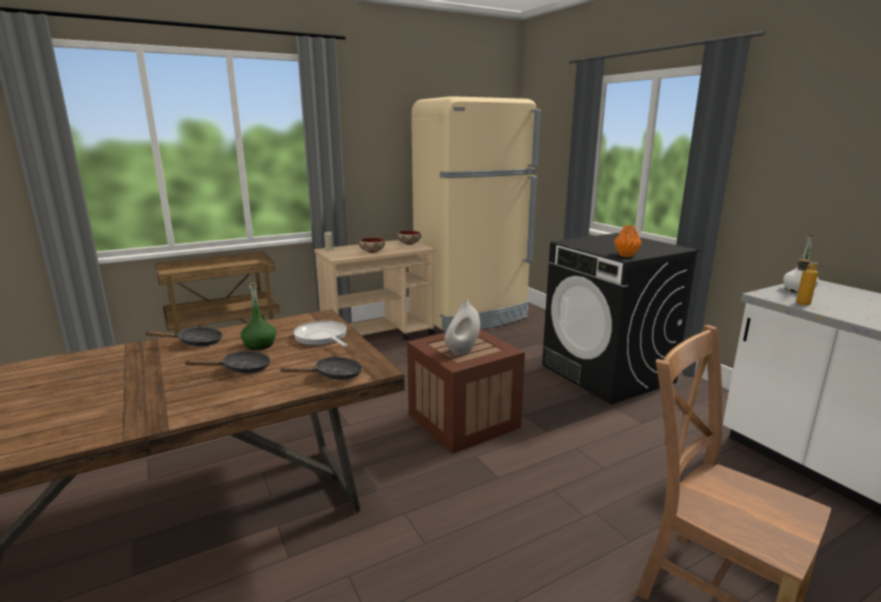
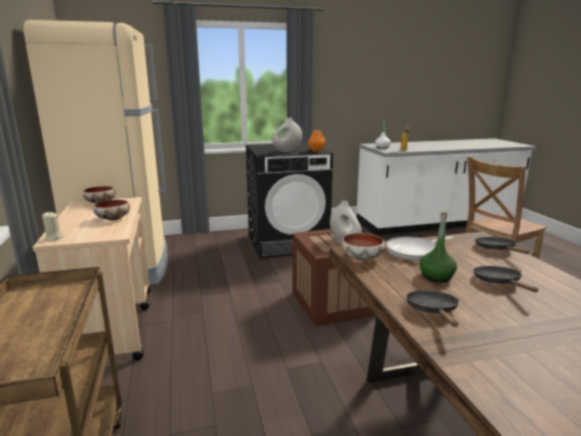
camera: 75 degrees left, 0 degrees up
none -> white vase [272,118,302,152]
none -> bowl [341,233,385,261]

